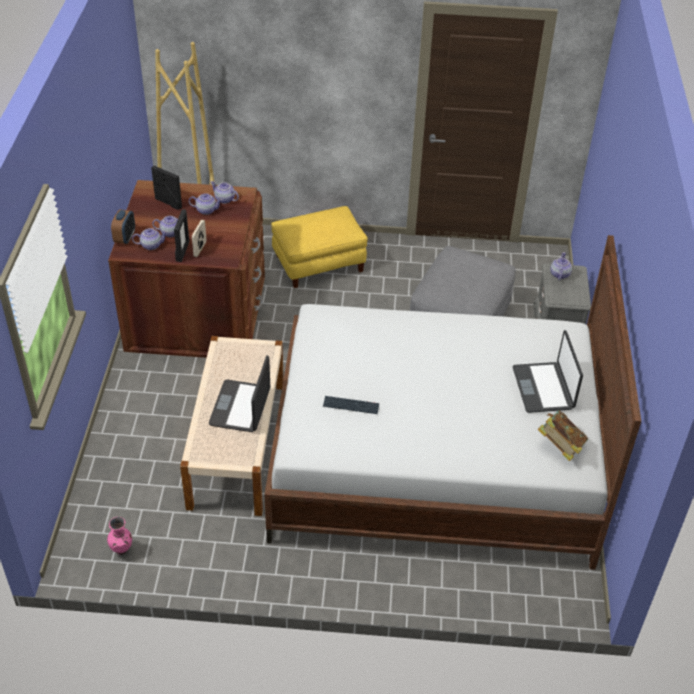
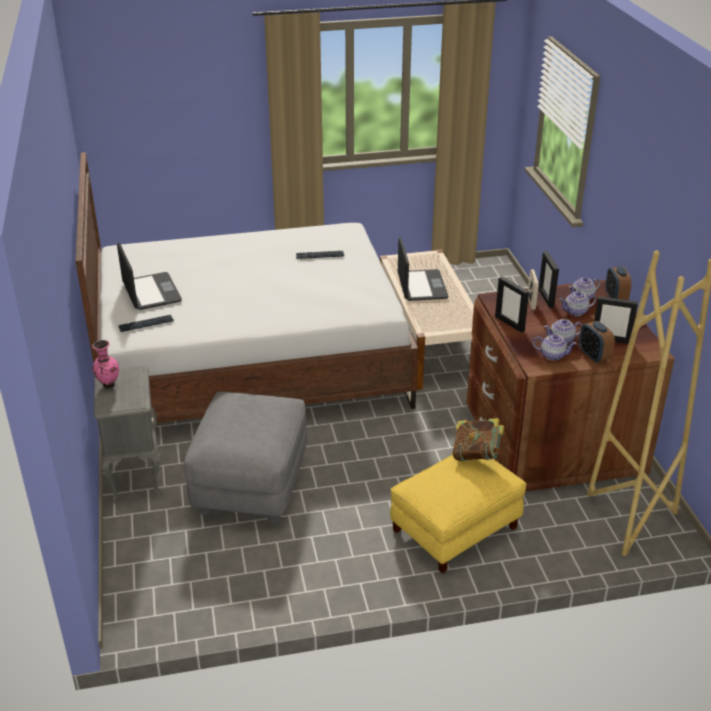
camera: 165 degrees right, 10 degrees down
pink vase [107,517,132,555] -> pink vase moved to [92,340,119,389]
book [538,410,588,461] -> book moved to [452,418,505,461]
teapot [550,252,572,280] -> none
none -> keyboard [118,315,174,332]
none -> picture frame [495,276,529,333]
none -> alarm clock [579,321,615,363]

